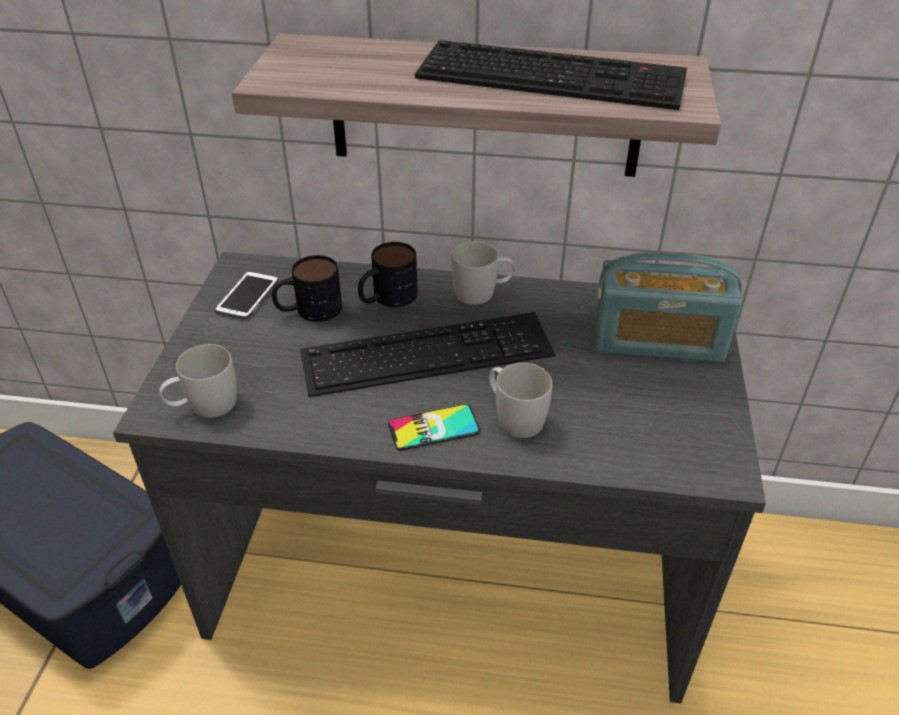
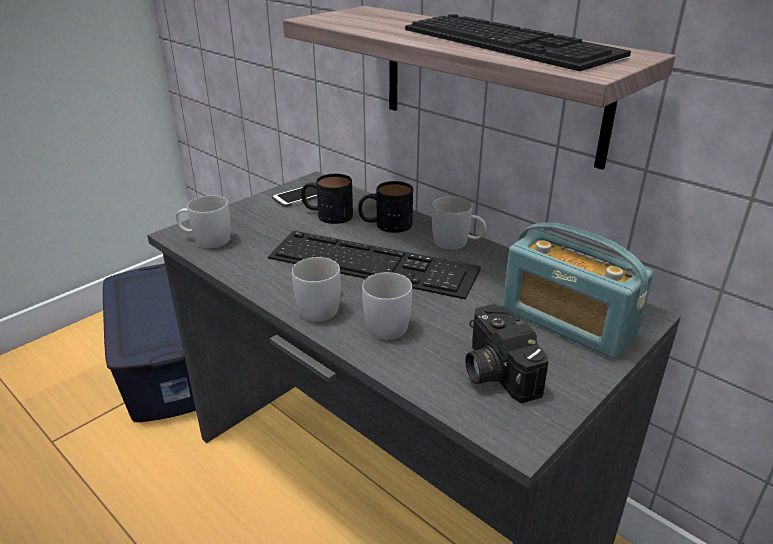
camera: 35 degrees right, 10 degrees down
phone [388,404,480,451] -> white mug [292,257,341,322]
none -> camera [465,304,549,403]

